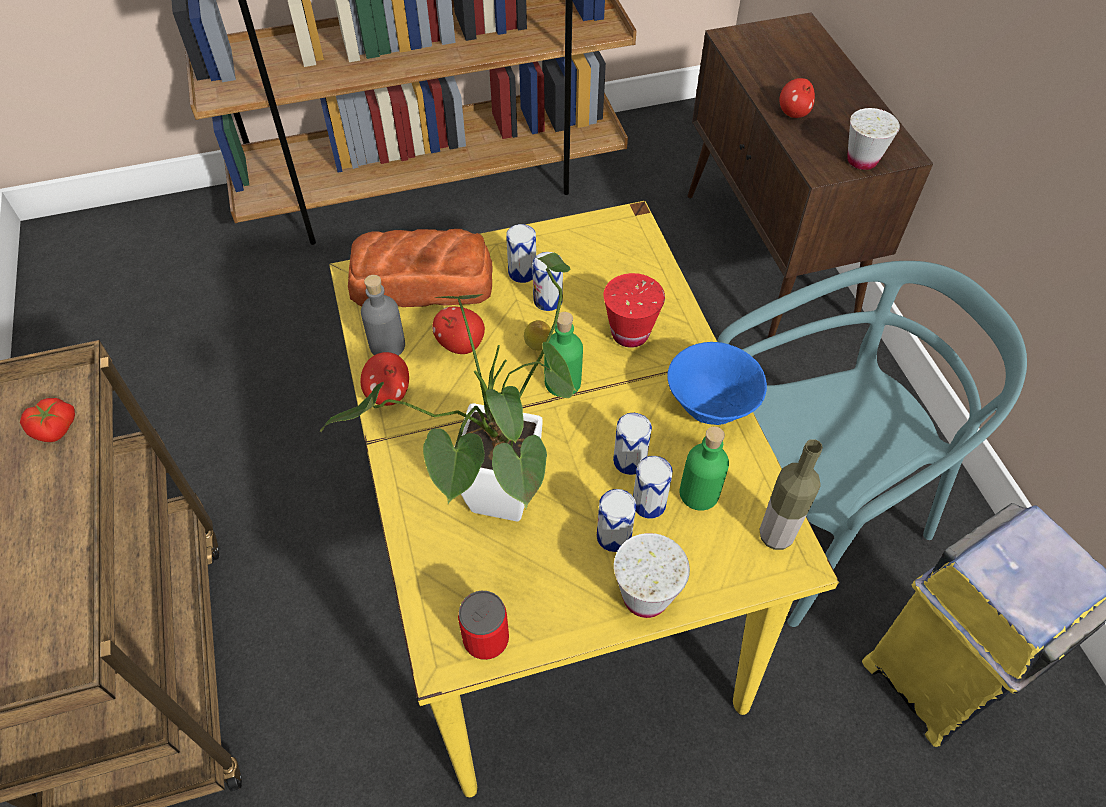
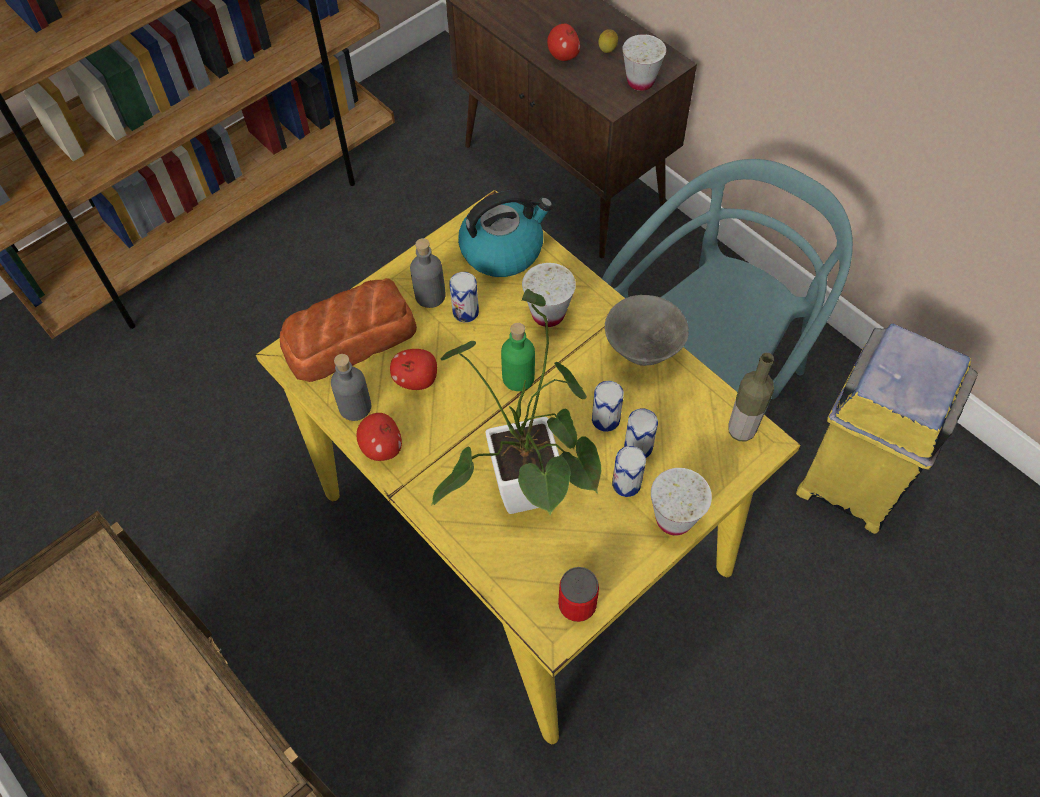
camera: 25 degrees left, 5 degrees up
tomato [20,398,75,442] -> none
can [506,224,536,283] -> grey bottle [410,238,446,308]
lemon [524,320,551,351] -> lemon moved to [598,29,618,53]
red cup [604,273,665,348] -> white cup [522,263,576,327]
blue bowl [667,342,767,425] -> grey bowl [605,295,689,366]
green bottle [680,427,729,511] -> none
none -> kettle [458,191,553,277]

